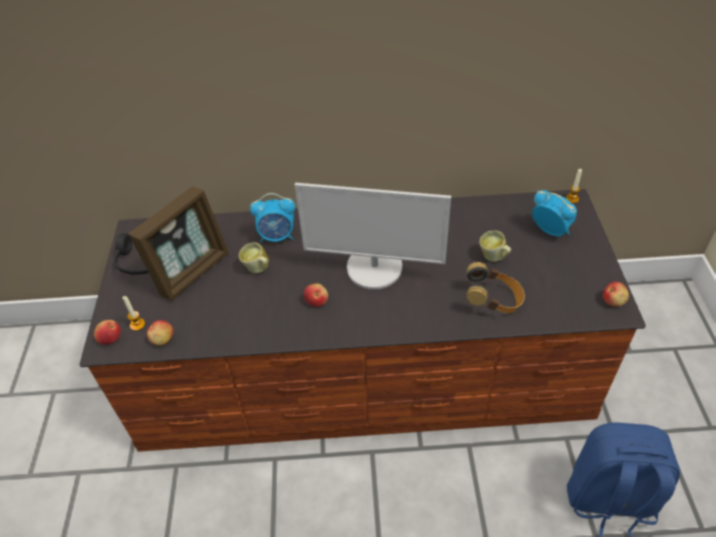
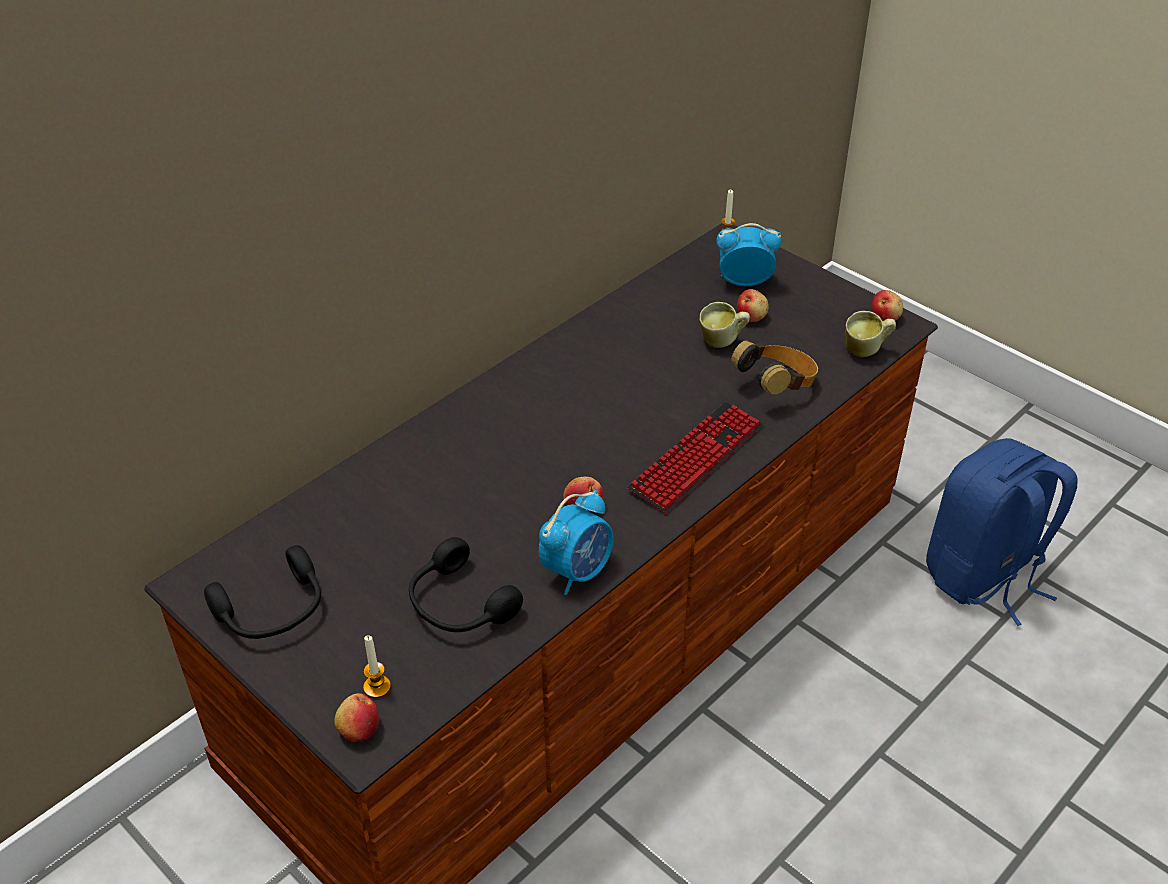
camera: 45 degrees left, 5 degrees down
picture frame [129,186,228,301] -> none
apple [147,320,174,346] -> apple moved to [737,289,769,322]
mug [239,242,269,274] -> mug moved to [845,311,896,357]
alarm clock [250,193,295,243] -> alarm clock moved to [539,490,614,595]
monitor [295,183,451,289] -> none
none -> black headphones [409,537,523,632]
none -> keyboard [627,402,763,513]

